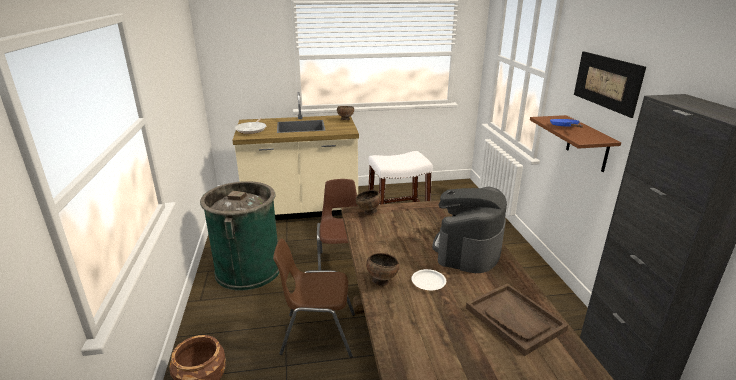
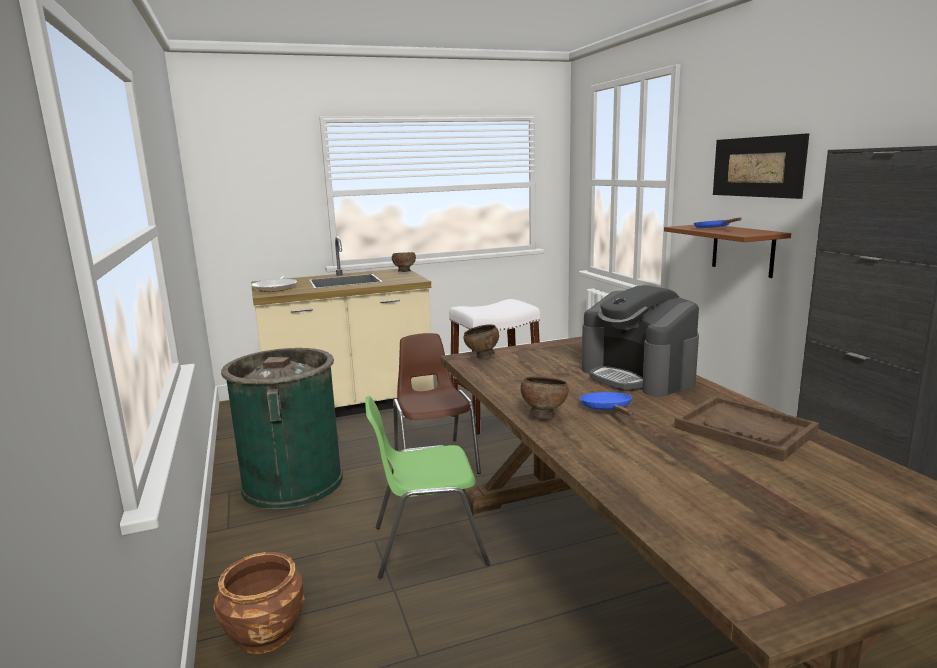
camera: 10 degrees left, 10 degrees down
brown chair [273,238,355,358] -> green chair [365,396,490,578]
white plate [411,269,446,290] -> blue frying pan [580,392,633,416]
coffee machine [433,186,507,273] -> coffee machine turned 45 degrees counterclockwise [582,285,699,397]

